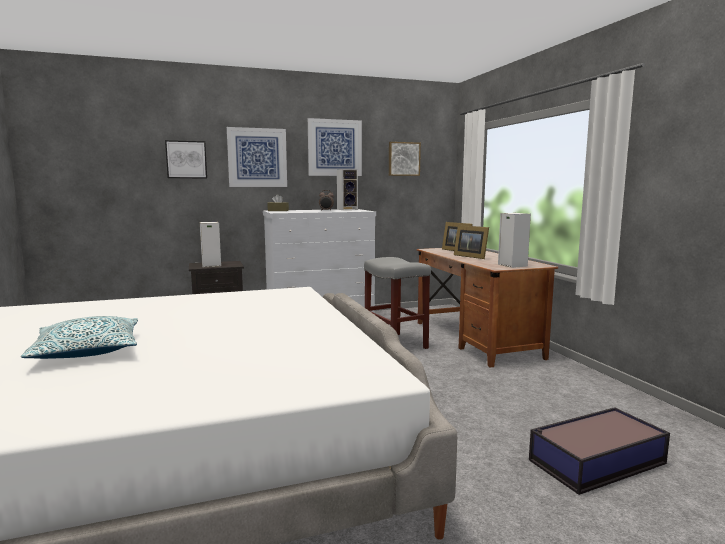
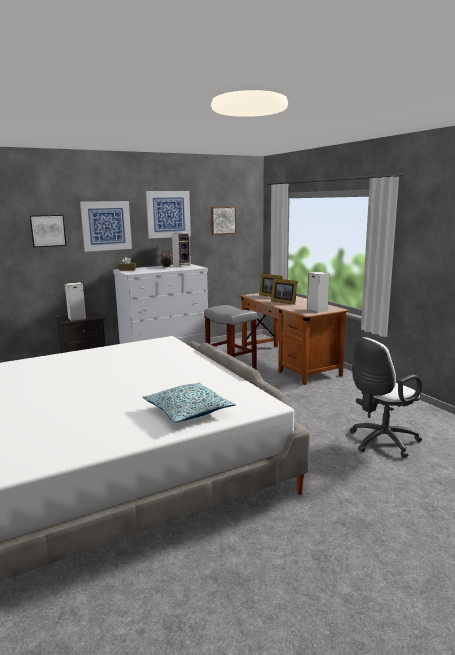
camera: 10 degrees left, 5 degrees up
pillow [21,316,138,359] -> pillow moved to [143,383,235,423]
storage box [529,407,670,495] -> white office chair [350,337,422,458]

